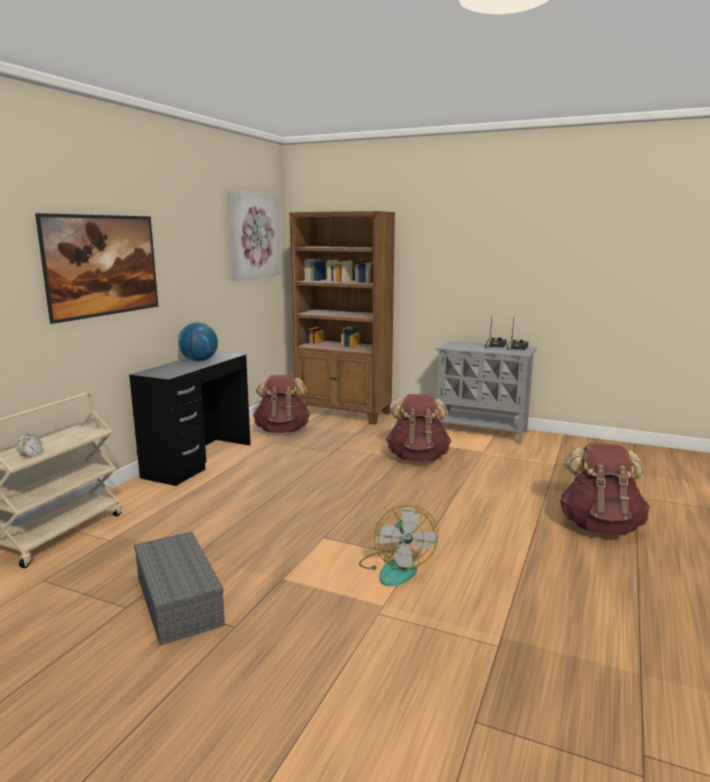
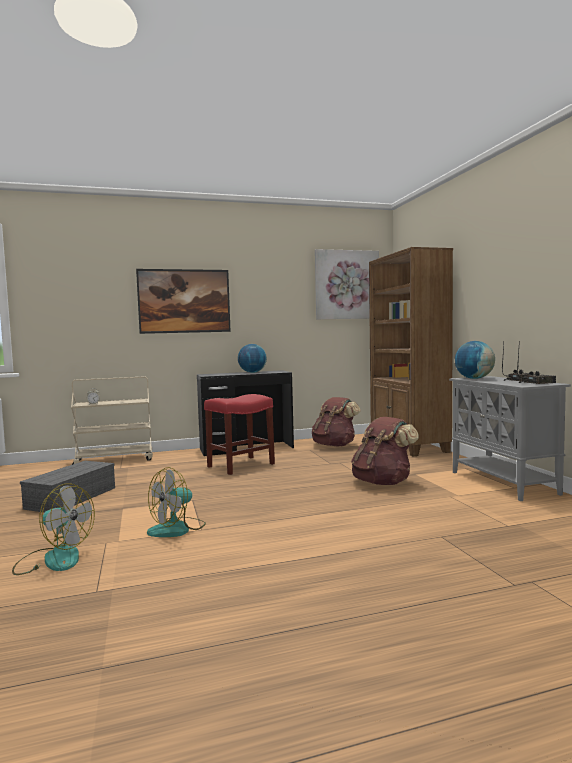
camera: 50 degrees right, 10 degrees down
brown backpack [559,443,650,535] -> none
none -> fan [12,484,95,575]
none -> red stool [204,394,275,475]
none -> globe [455,341,495,379]

